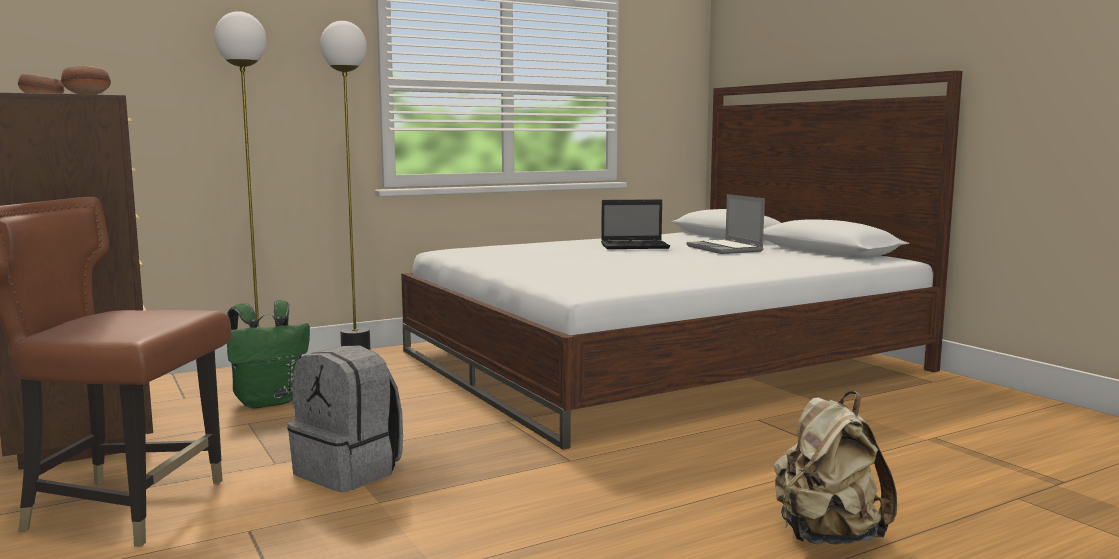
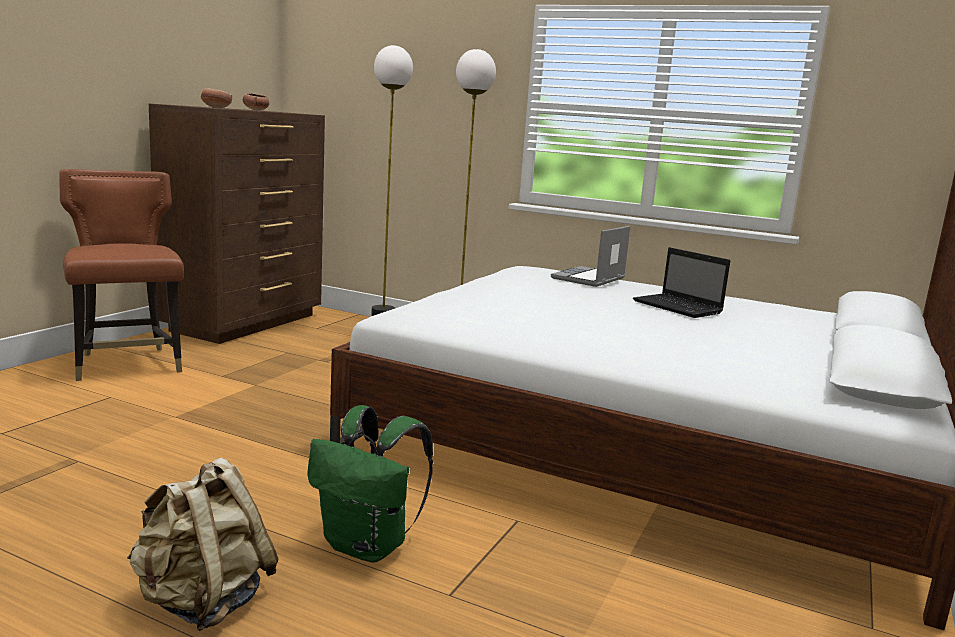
camera: 55 degrees right, 5 degrees up
green backpack [227,300,310,409] -> green backpack moved to [307,405,433,563]
grey backpack [287,345,403,492] -> none
laptop [686,194,765,254] -> laptop moved to [551,226,630,287]

